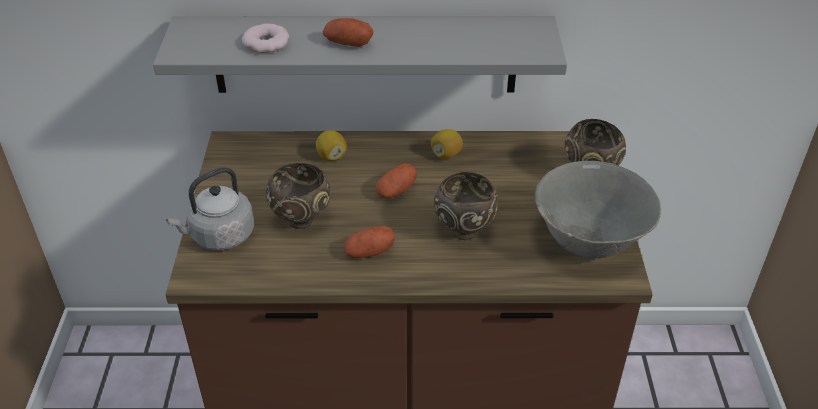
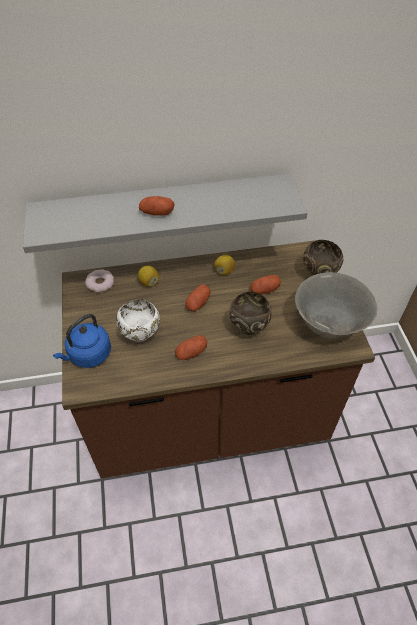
camera: 10 degrees left, 10 degrees up
grey kettle [166,167,254,250] -> blue kettle [53,314,111,368]
donut [242,23,289,53] -> donut moved to [85,270,114,293]
brown bowl [266,163,331,229] -> white bowl [116,299,160,342]
none -> potato [250,275,281,294]

